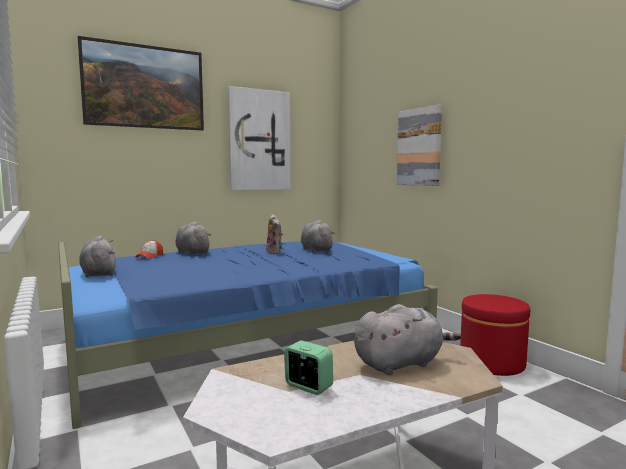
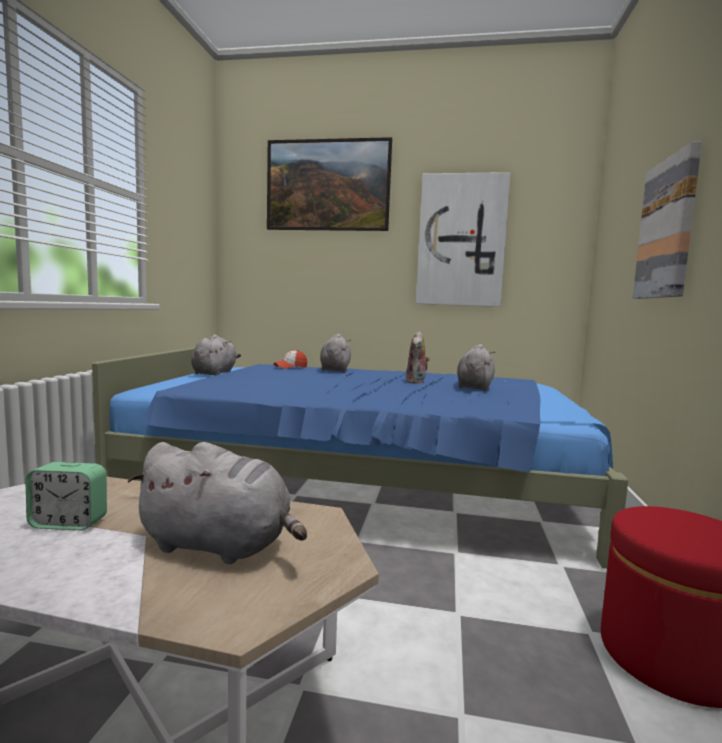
camera: 40 degrees right, 0 degrees up
alarm clock [284,340,333,395] -> alarm clock turned 105 degrees clockwise [25,462,107,530]

